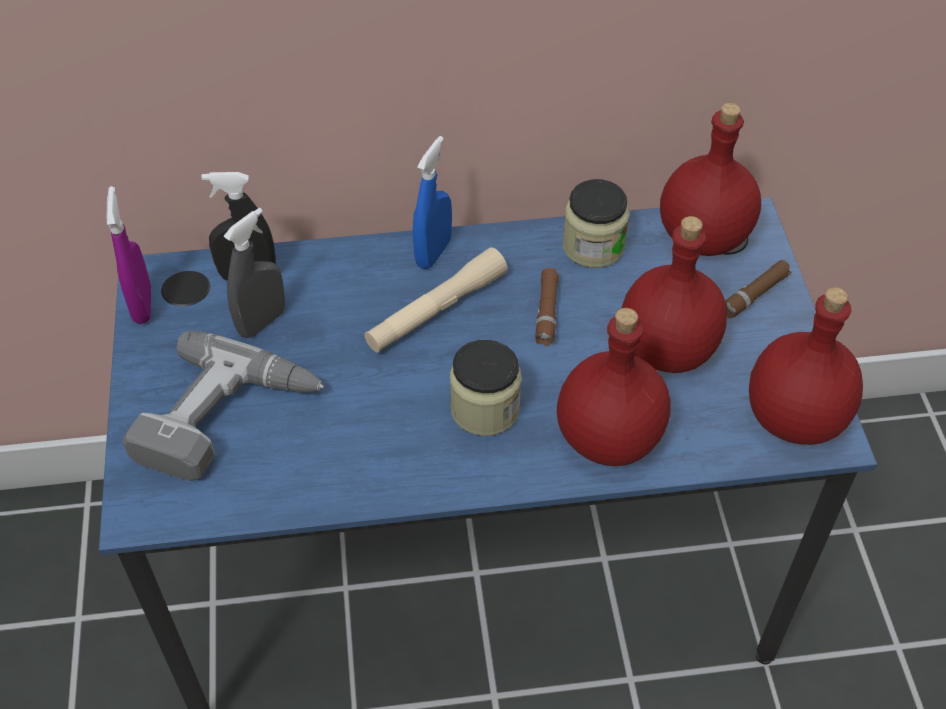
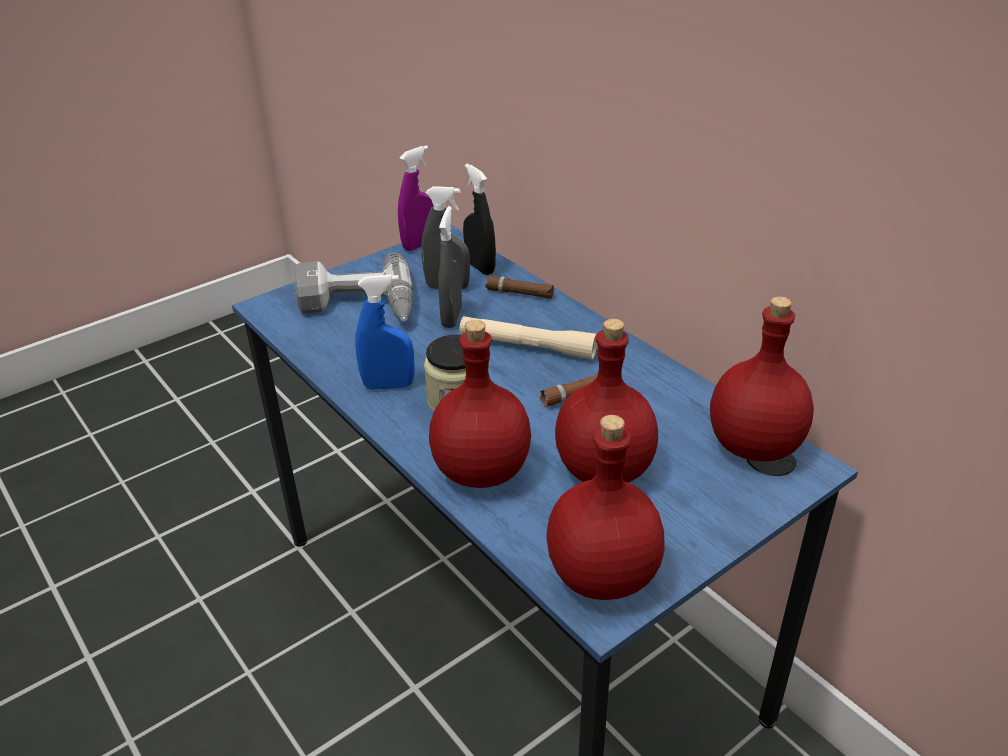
camera: 60 degrees right, 15 degrees down
blue spray bottle [413,136,452,269] -> blue spray bottle moved to [355,274,415,390]
jar [562,179,630,268] -> none
brown flashlight [725,260,791,318] -> brown flashlight moved to [485,276,554,299]
none -> grey spray bottle [438,206,462,328]

